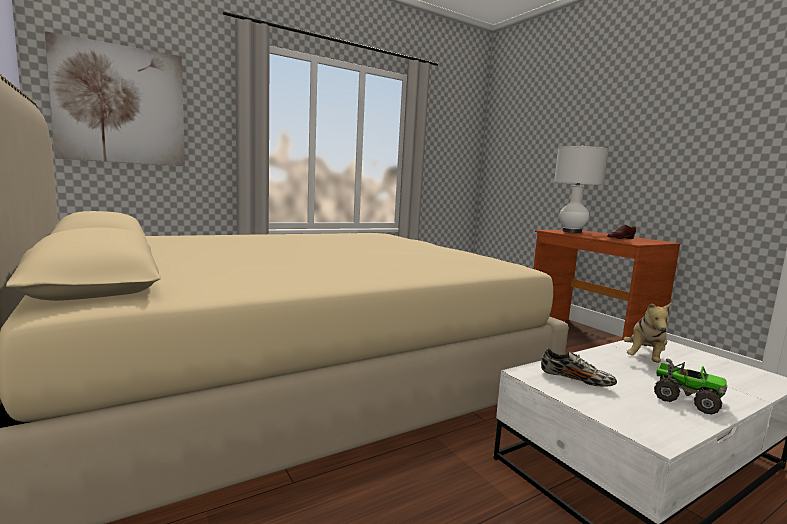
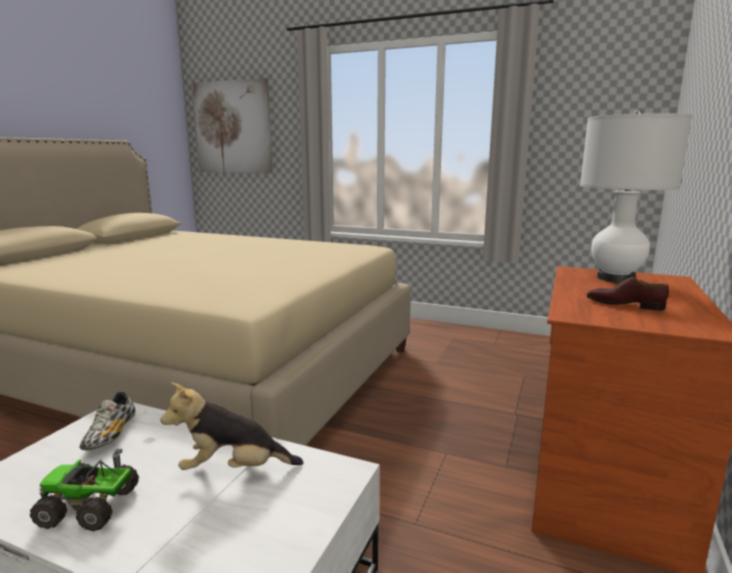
camera: 55 degrees right, 5 degrees up
toy truck [654,358,727,415] -> toy truck turned 90 degrees clockwise [30,449,139,531]

